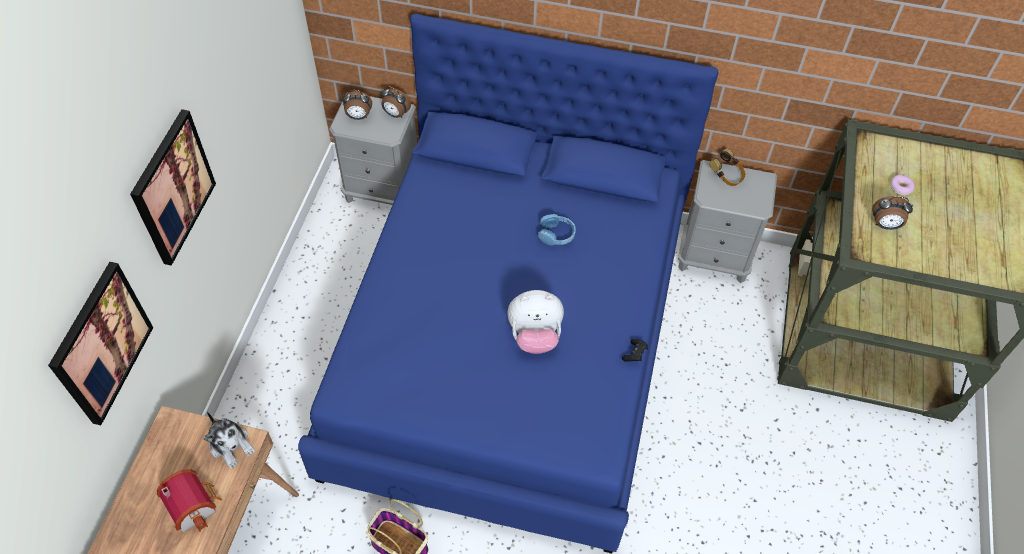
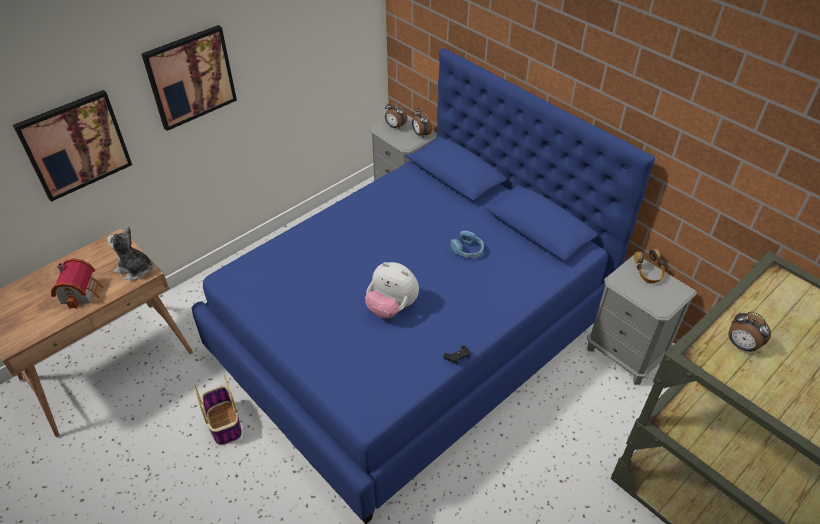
camera: 35 degrees right, 10 degrees down
plush toy [203,411,255,469] -> plush toy turned 120 degrees clockwise [107,227,153,280]
donut [890,175,915,195] -> none

